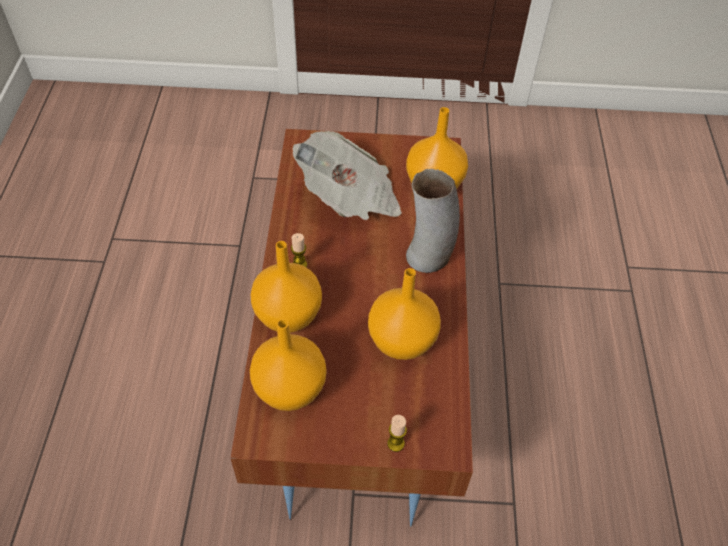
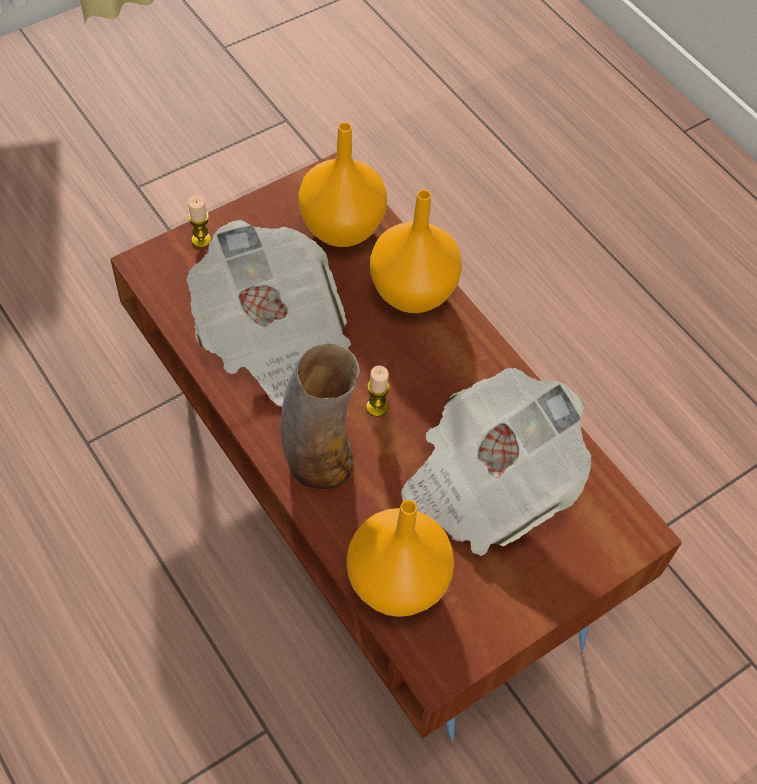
camera: 140 degrees right, 5 degrees up
candle [291,233,307,267] -> candle moved to [366,366,390,417]
orange vase [368,268,441,360] -> newspaper [187,220,351,407]

